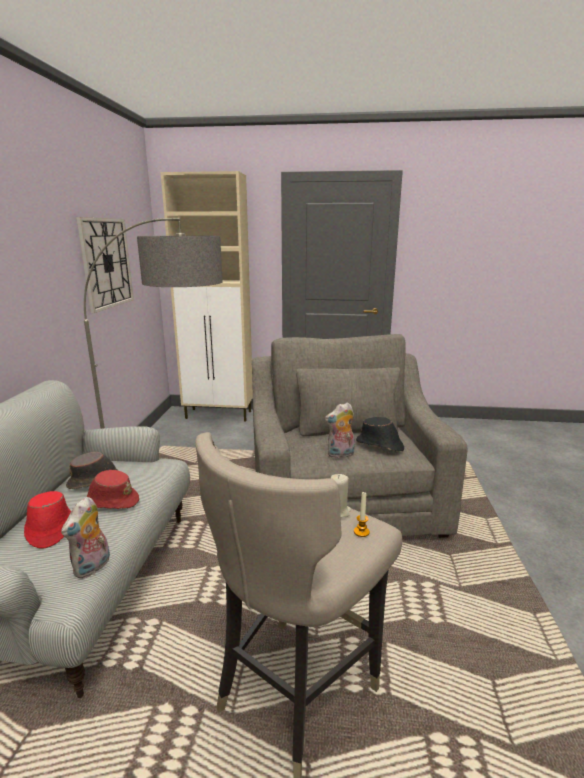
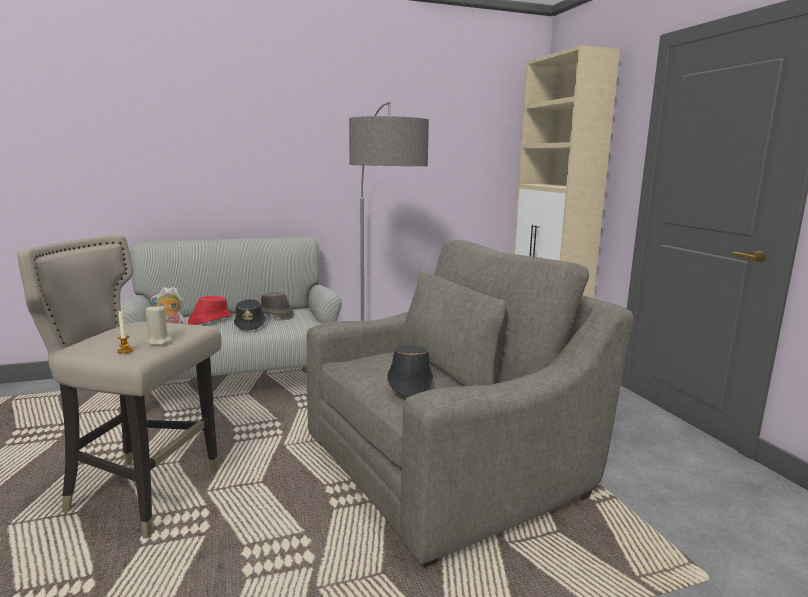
camera: 65 degrees right, 5 degrees down
wall clock [76,217,134,313] -> none
red hat [87,470,139,509] -> black hat [234,299,266,331]
plush toy [325,402,355,458] -> none

